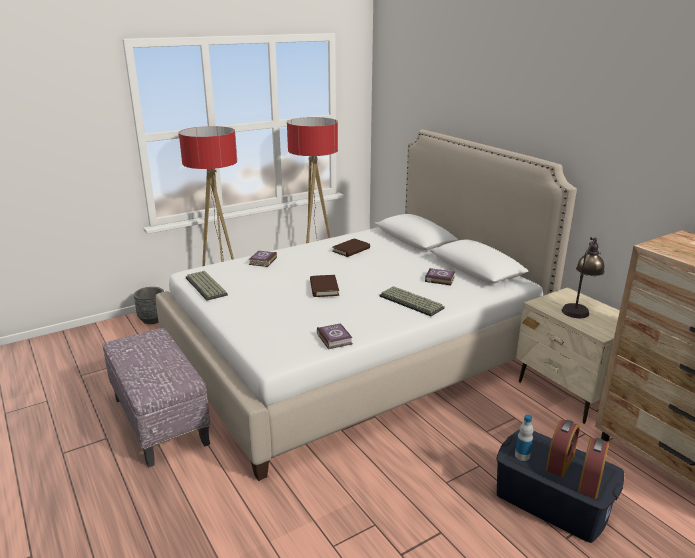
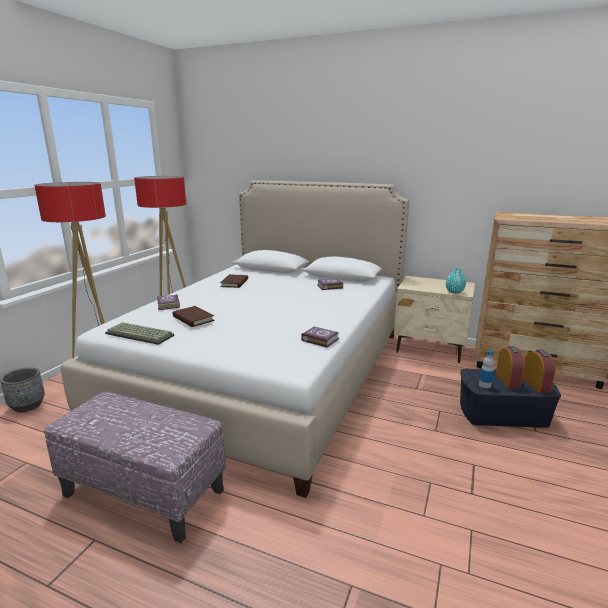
camera: 35 degrees left, 5 degrees down
brown book [310,275,339,297] -> brown book moved to [173,306,215,327]
keyboard [379,286,445,316] -> none
table lamp [562,237,605,318] -> none
none -> turquoise vase [446,268,466,293]

